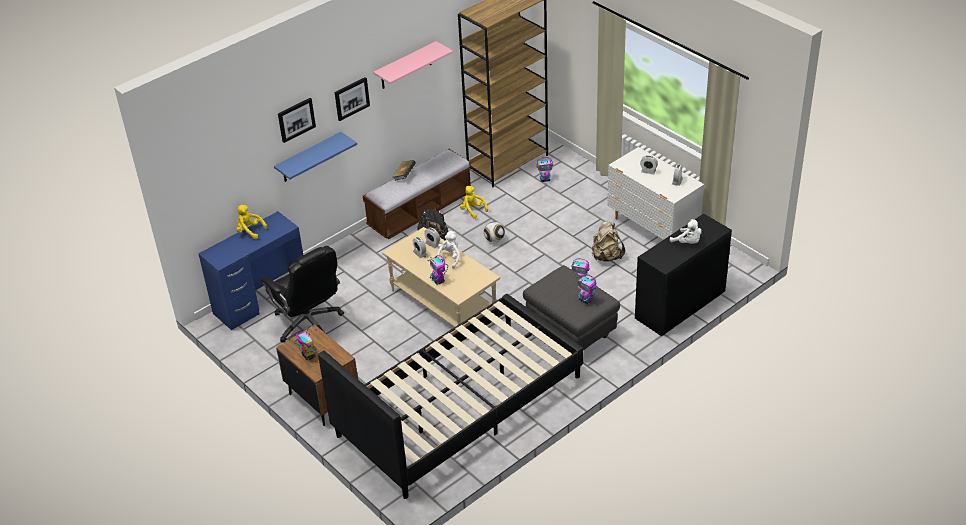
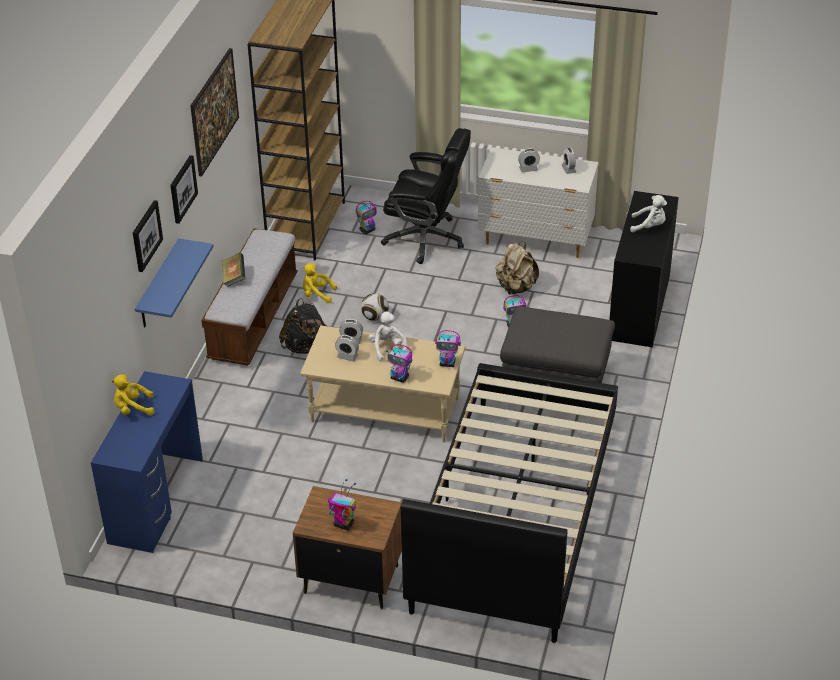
camera: 35 degrees left, 0 degrees up
black office chair [261,246,344,343] -> black office chair moved to [381,128,471,264]
pink shelf [373,41,453,89] -> picture [190,48,239,177]
toy robot [575,274,597,304] -> toy robot moved to [435,330,461,367]

